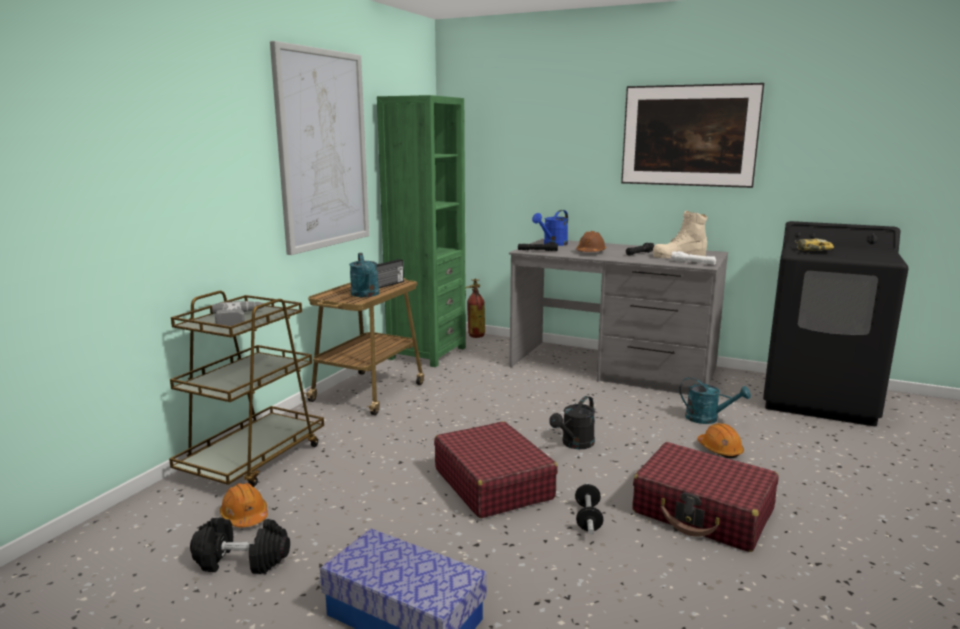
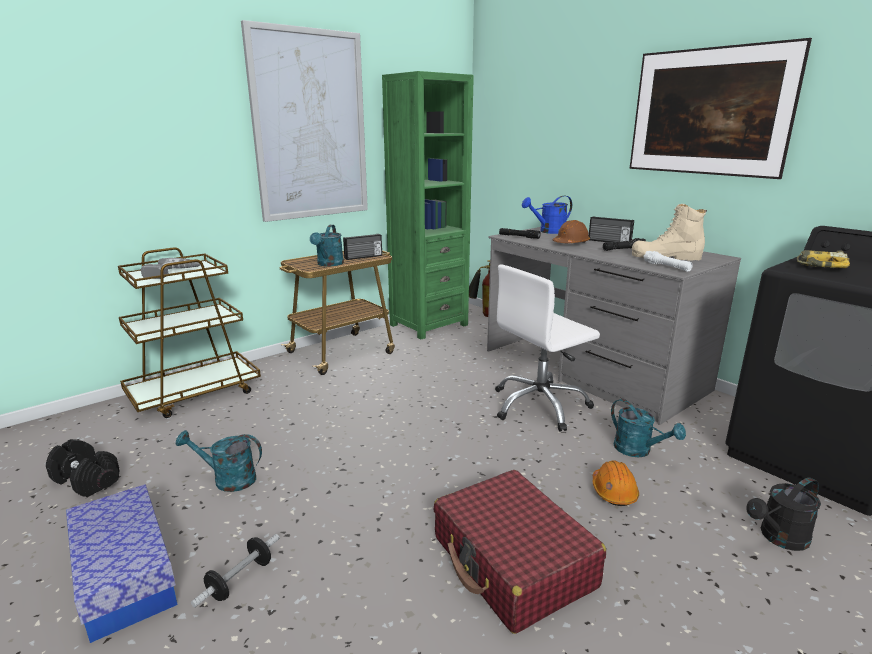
camera: 25 degrees right, 5 degrees up
orange hard hat [220,483,268,527] -> none
red suitcase [434,421,558,518] -> none
black watering can [549,396,595,449] -> black watering can moved to [746,477,821,551]
dumbbell [575,483,603,534] -> dumbbell moved to [191,534,280,608]
none -> turquoise watering can [176,430,262,492]
none -> white office chair [495,264,600,431]
none -> radio [589,216,634,242]

